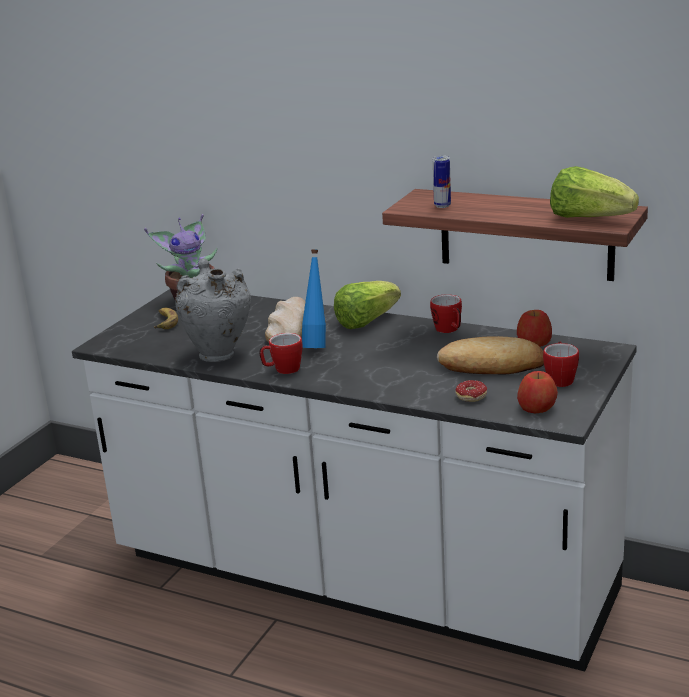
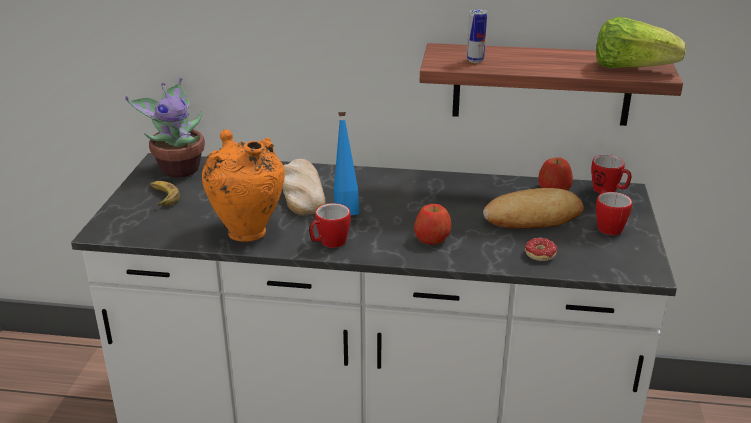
camera: 20 degrees left, 5 degrees up
grey vase [175,258,251,362] -> orange vase [202,129,285,242]
lettuce [334,281,401,329] -> none
mug [430,294,462,333] -> mug moved to [591,155,632,193]
apple [517,371,558,413] -> apple moved to [414,204,451,245]

